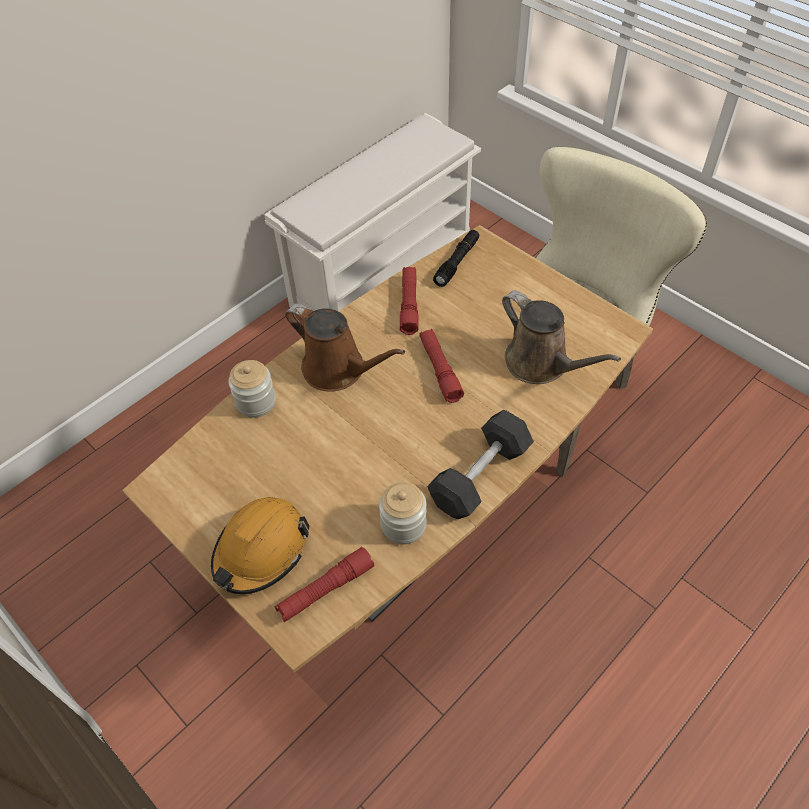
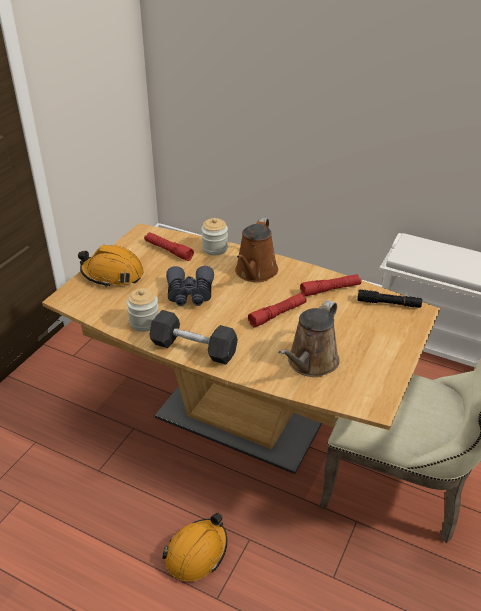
camera: 70 degrees right, 15 degrees down
red flashlight [275,547,374,622] -> red flashlight moved to [144,232,194,261]
none -> orange hard hat [162,513,228,582]
none -> grey binoculars [166,266,214,306]

